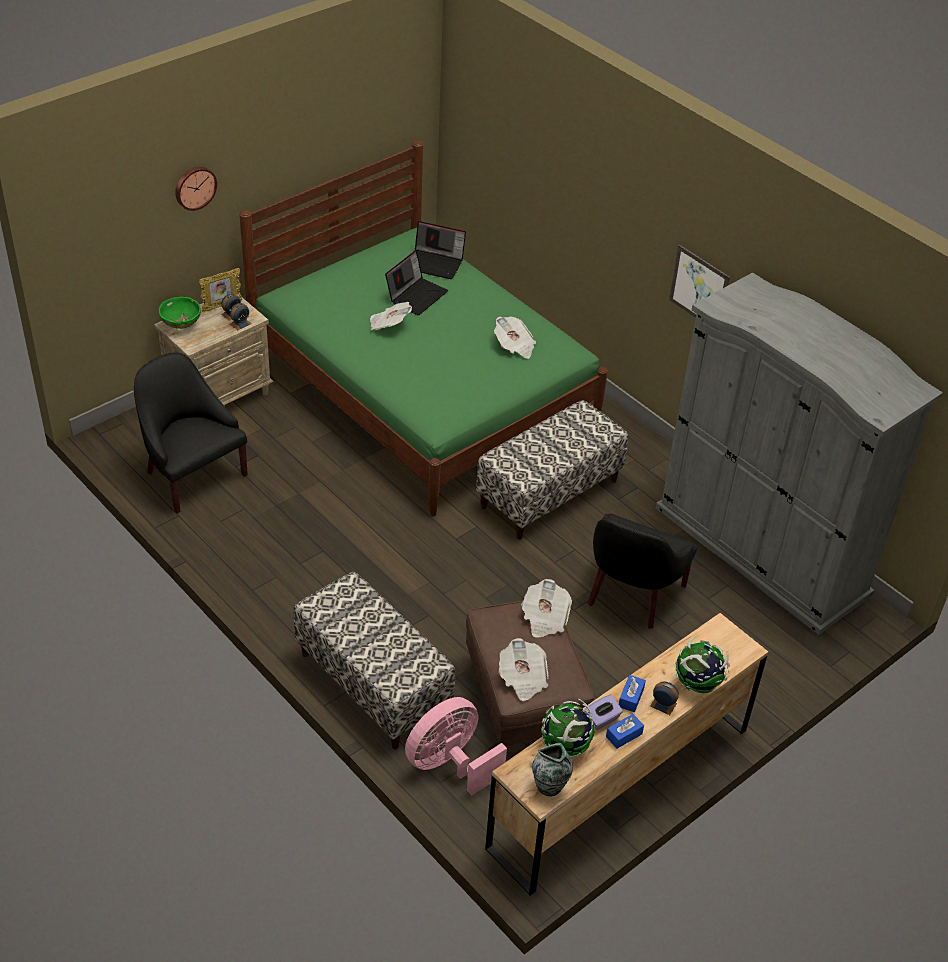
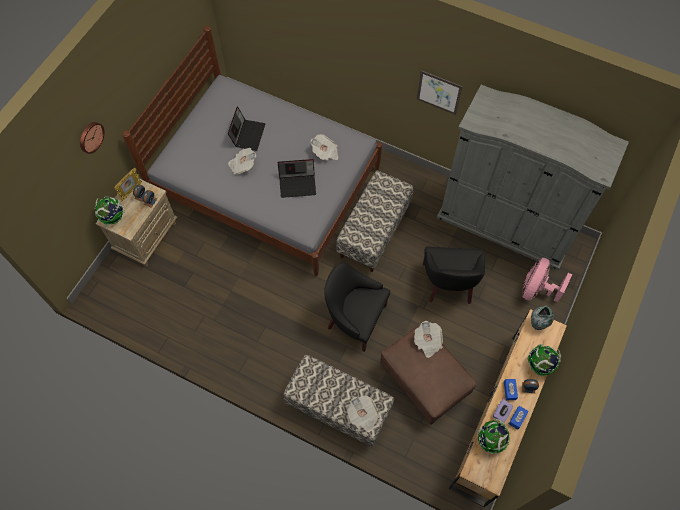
camera: 20 degrees left, 20 degrees up
black armchair [134,352,248,513] -> black armchair moved to [324,262,390,352]
green bowl [159,297,201,329] -> globe [95,196,125,225]
green bed [239,140,608,517] -> grey bed [122,26,382,276]
pink fan [405,697,507,795] -> pink fan moved to [522,257,572,302]
laptop [415,221,466,279] -> laptop moved to [278,159,316,198]
newspaper [498,638,548,701] -> newspaper moved to [347,396,380,432]
vase [532,743,573,797] -> vase moved to [531,305,554,330]

